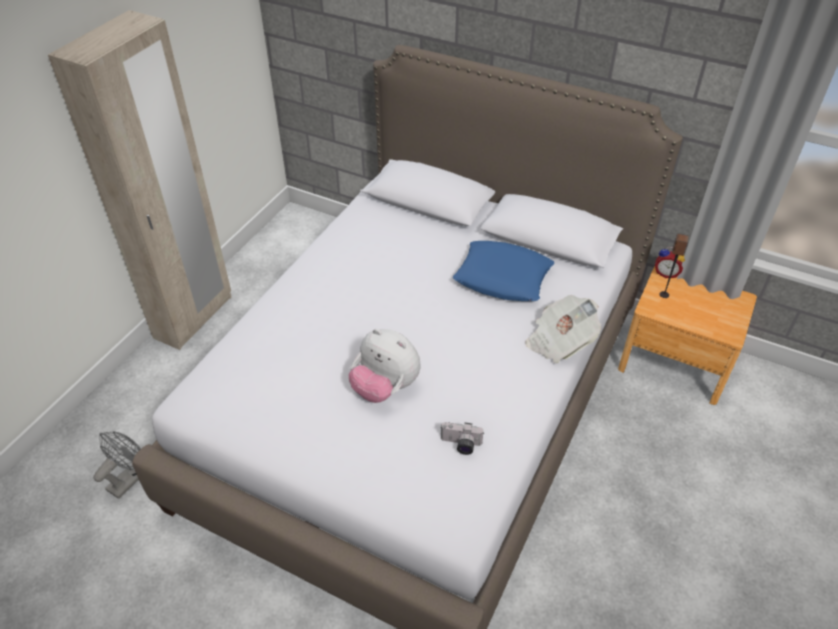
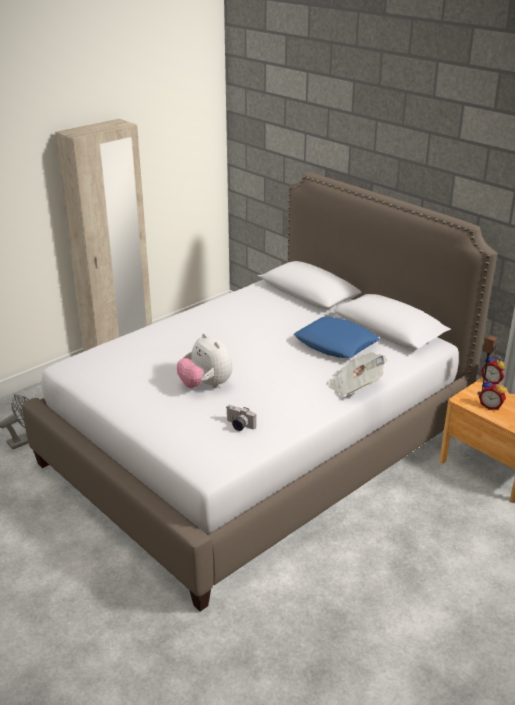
camera: 20 degrees right, 15 degrees down
none -> alarm clock [479,379,506,410]

